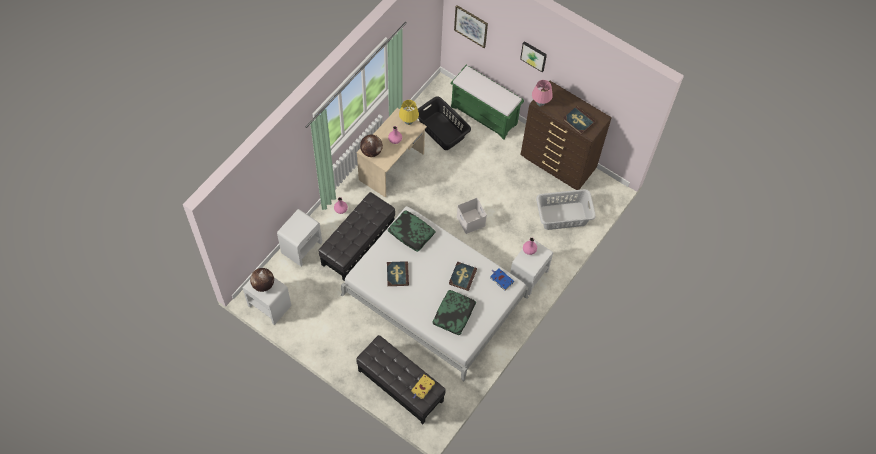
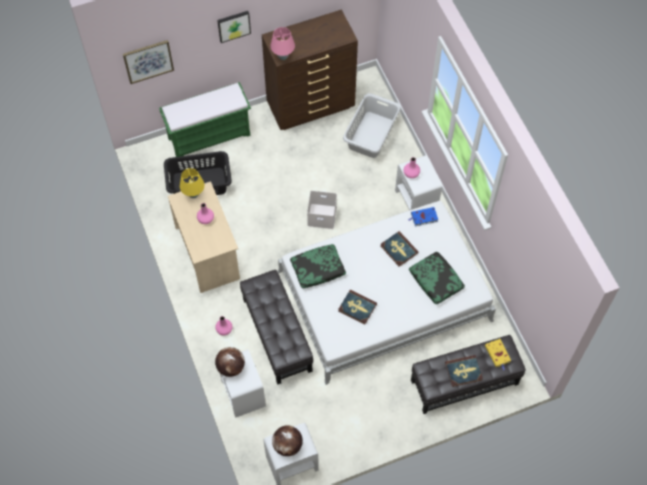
camera: 55 degrees left, 0 degrees up
globe [360,135,383,157] -> globe moved to [215,347,245,377]
book [563,106,595,135] -> book moved to [445,355,483,387]

